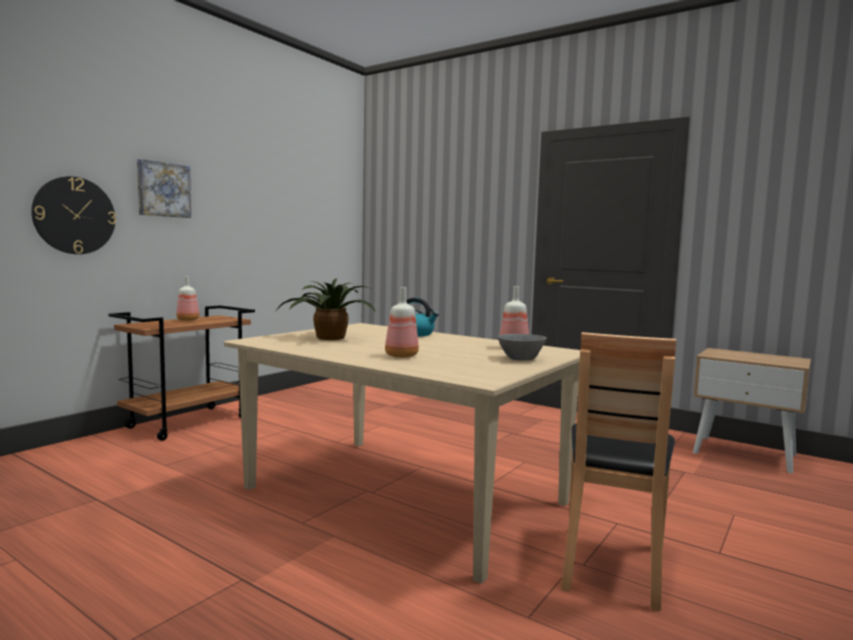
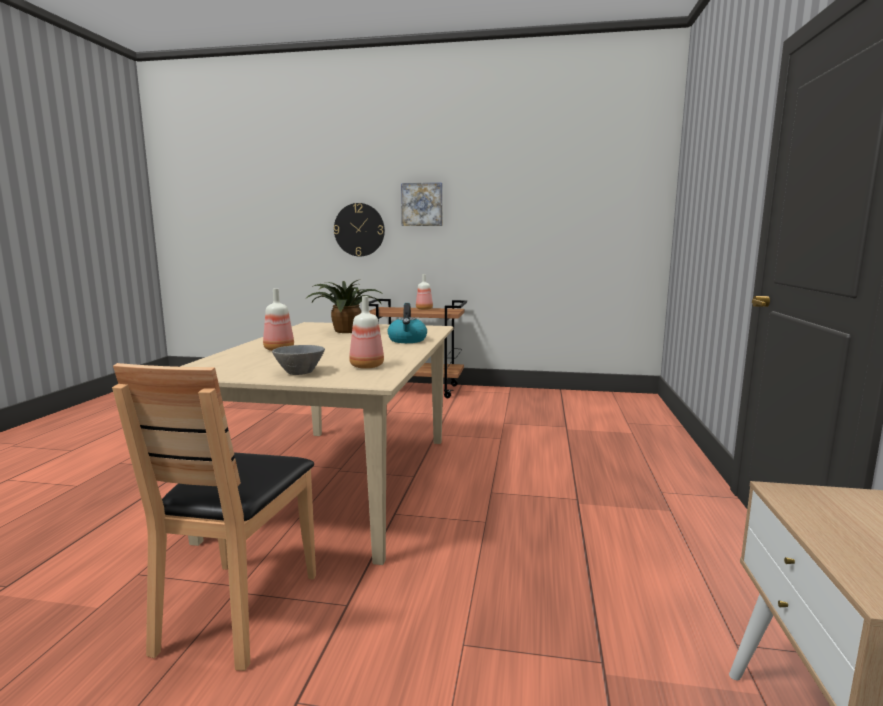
camera: 65 degrees right, 5 degrees up
brown chair [561,332,676,611] -> brown chair turned 75 degrees counterclockwise [112,363,316,671]

